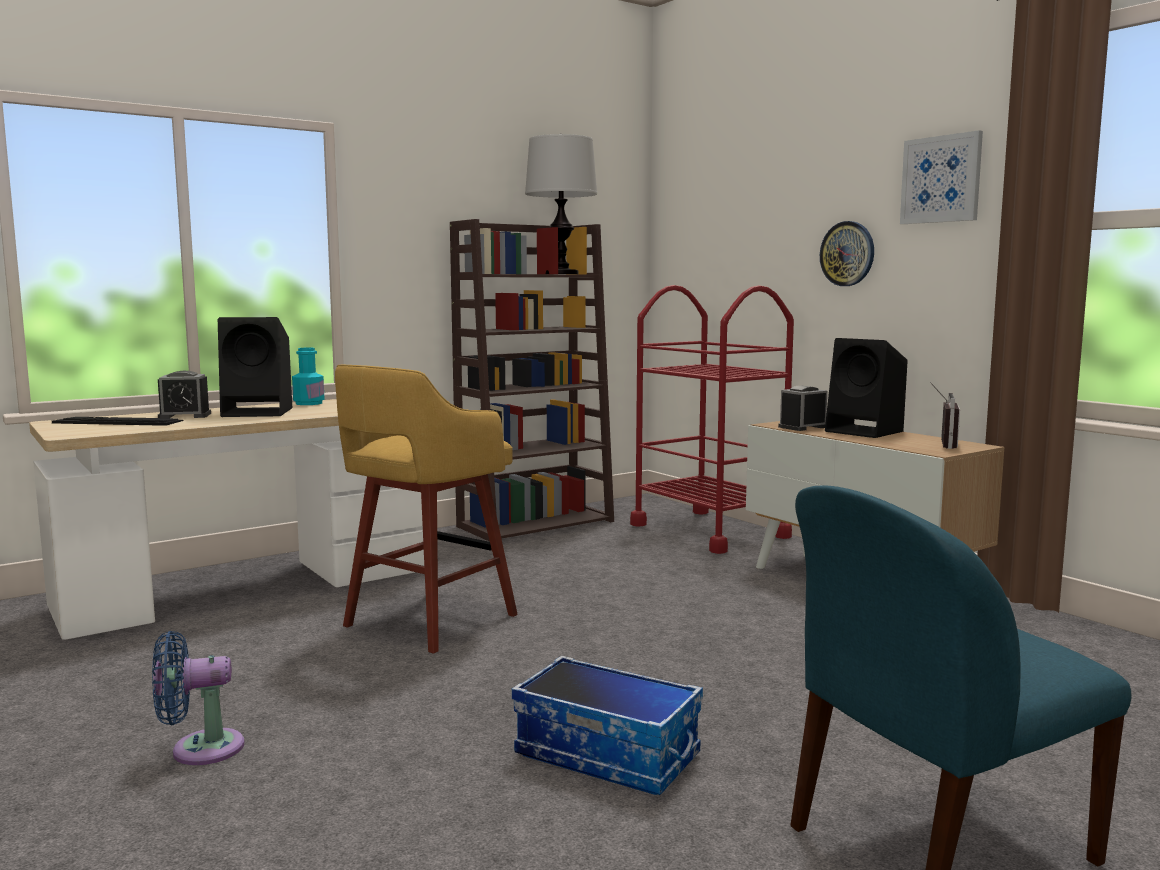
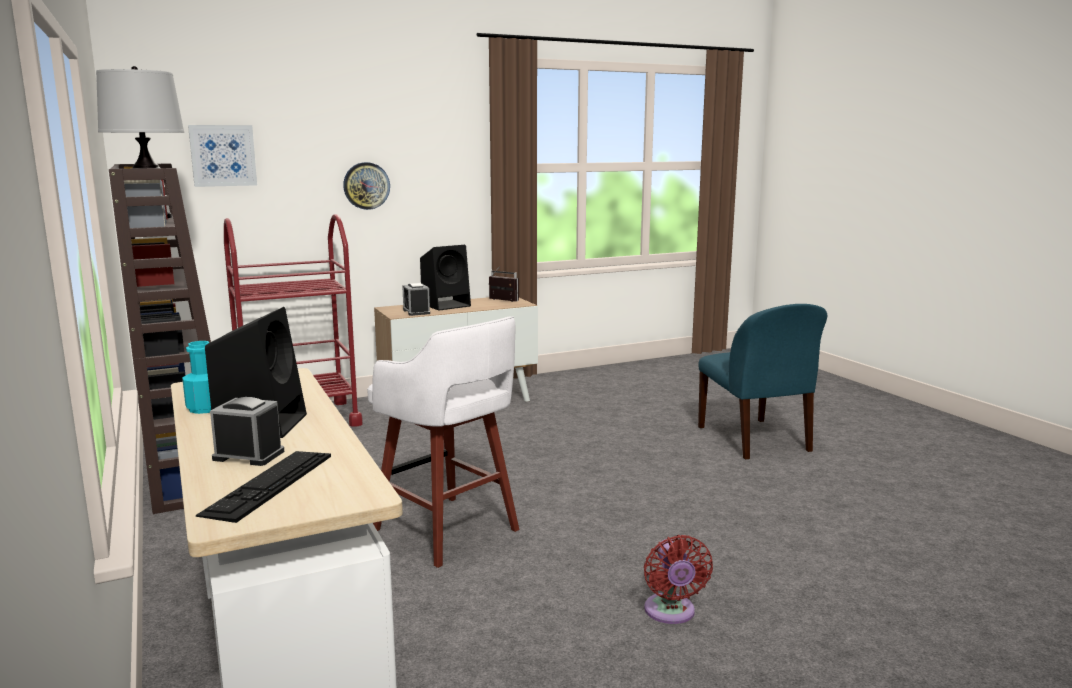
camera: 80 degrees left, 5 degrees up
blue fan [152,631,244,765] -> red fan [644,535,713,624]
alarm clock [158,371,211,418] -> alarm clock turned 75 degrees counterclockwise [210,397,284,466]
yellow stool [335,365,518,654] -> white stool [367,316,519,568]
storage box [512,656,703,795] -> none
picture [900,130,983,224] -> picture moved to [188,125,257,187]

